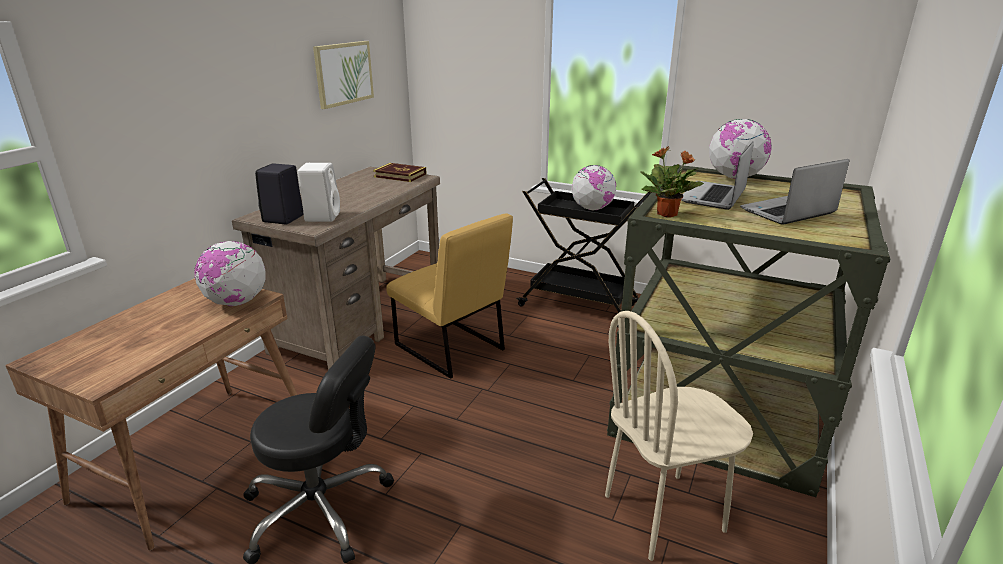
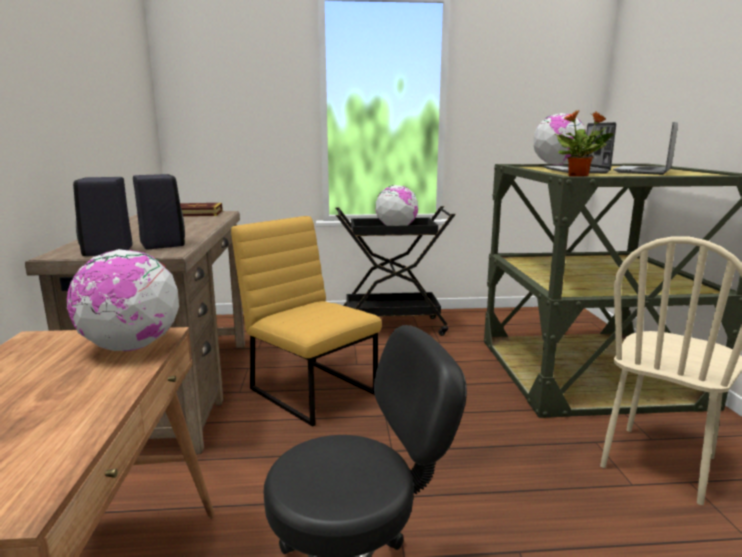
camera: 30 degrees left, 10 degrees down
white speaker [298,163,340,222] -> black speaker [133,174,185,249]
picture [313,41,374,109] -> none
yellow chair [386,213,513,379] -> yellow chair turned 150 degrees counterclockwise [231,216,382,427]

